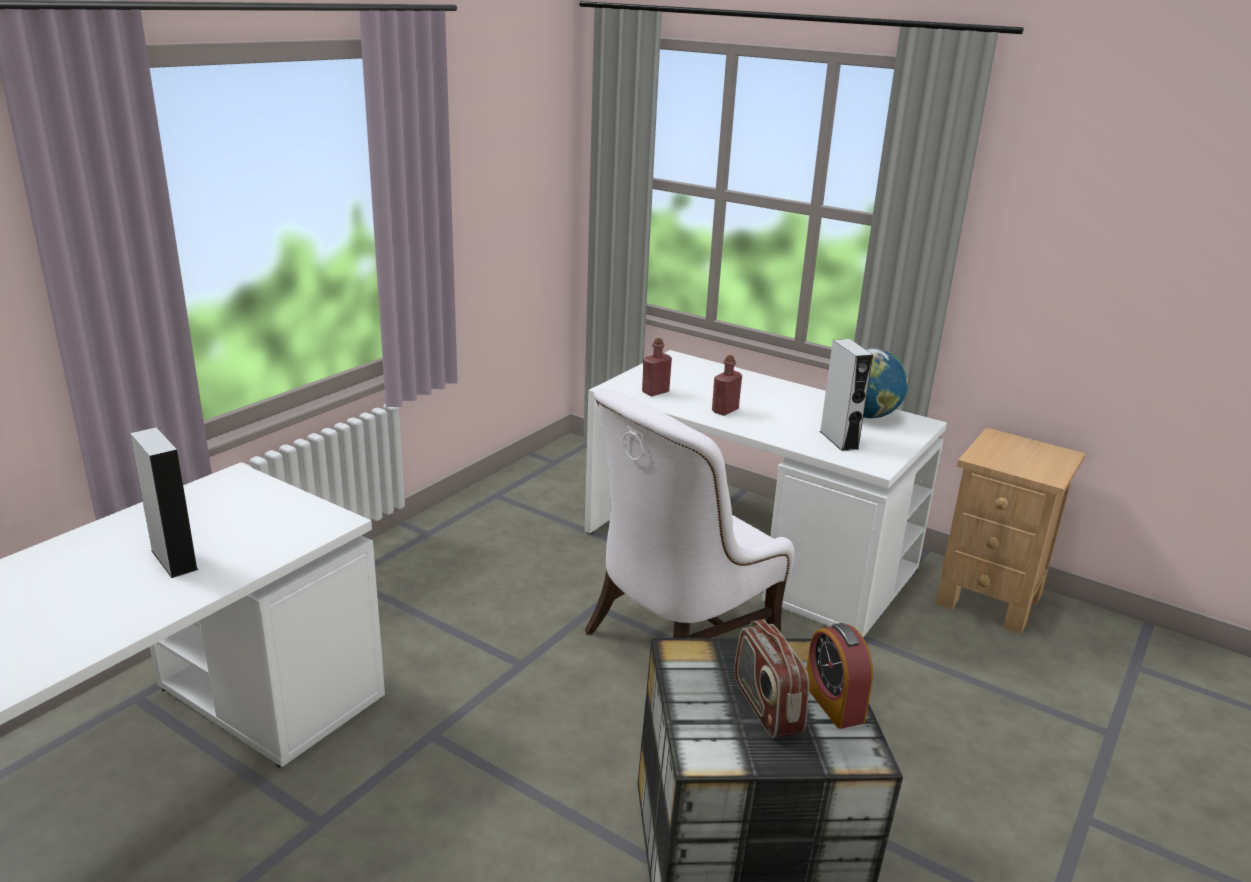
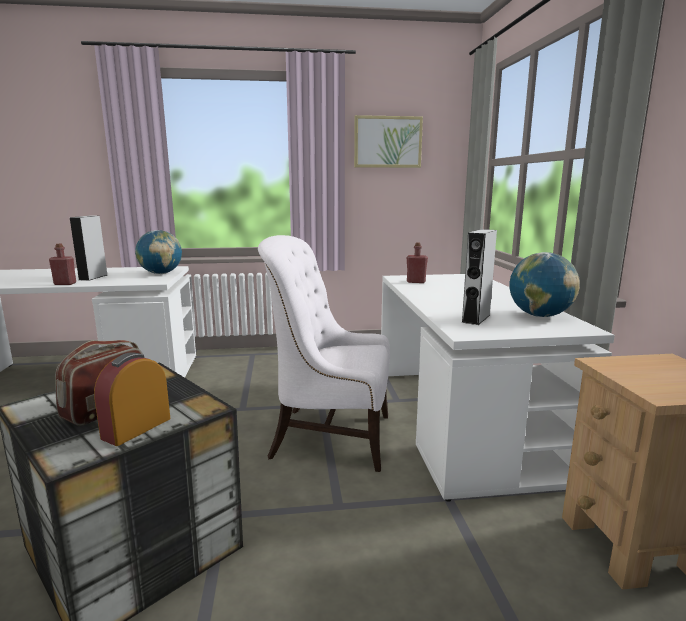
camera: 50 degrees right, 10 degrees down
red bottle [712,355,742,416] -> red bottle moved to [49,244,76,285]
none -> globe [135,230,182,274]
none -> picture [354,115,423,168]

